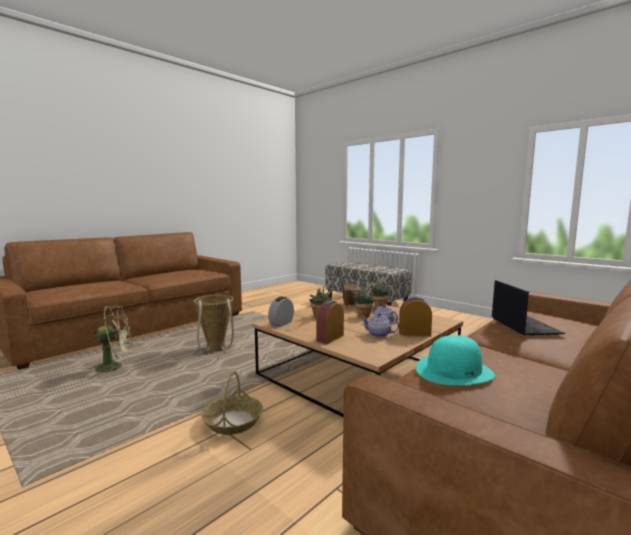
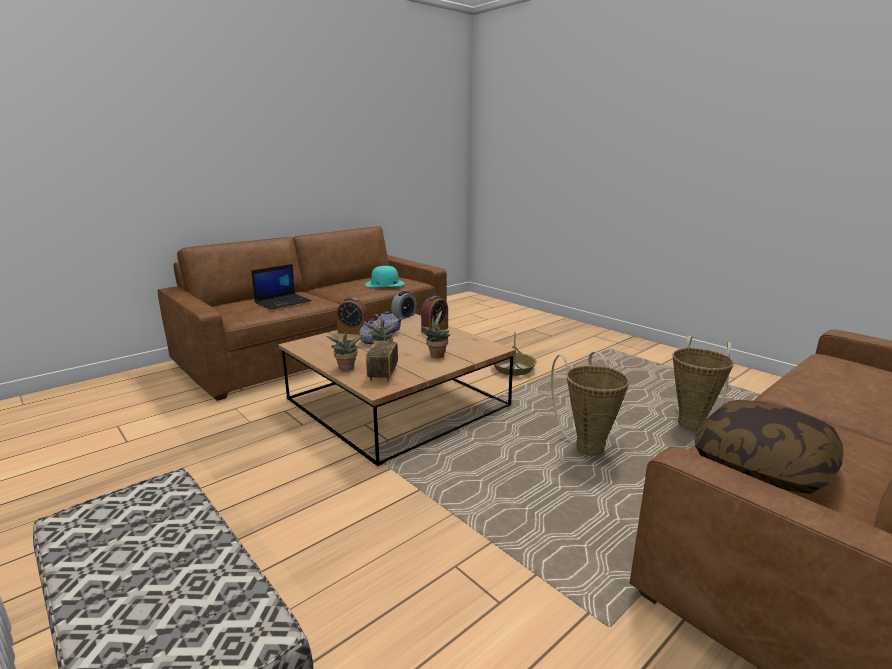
camera: 175 degrees left, 10 degrees up
green fan [92,305,132,373] -> basket [673,336,734,431]
alarm clock [268,297,294,327] -> alarm clock moved to [391,291,417,319]
laptop [492,280,565,335] -> laptop turned 135 degrees counterclockwise [251,264,312,310]
none -> pillow [694,400,844,494]

